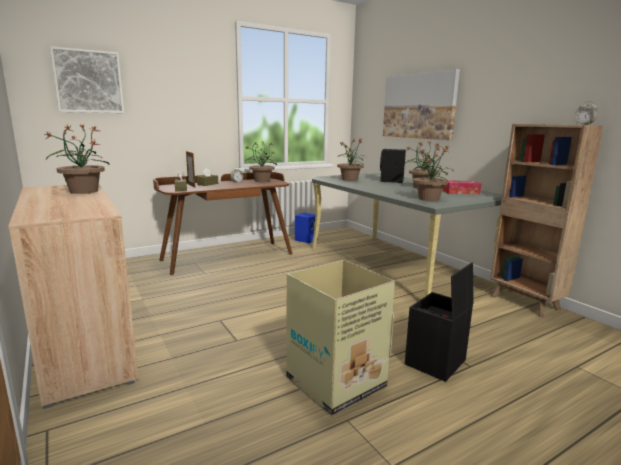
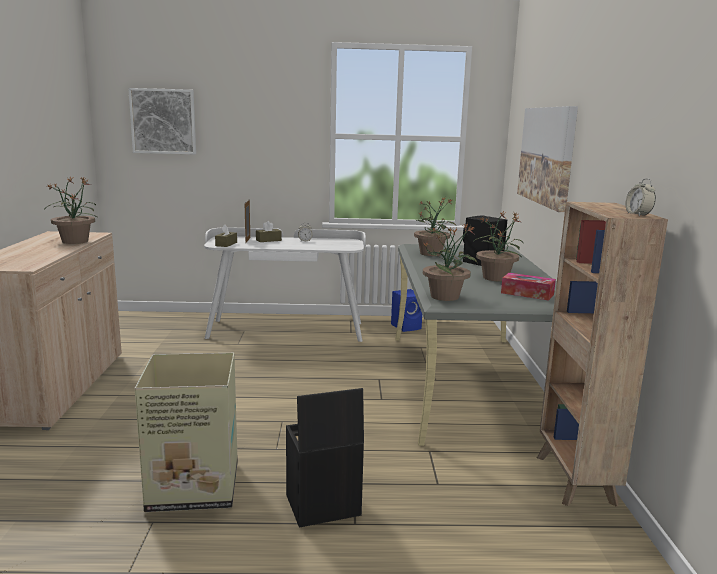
camera: 30 degrees right, 0 degrees up
brown desk [153,172,293,275] -> white desk [204,227,366,342]
potted plant [245,141,277,182] -> none

